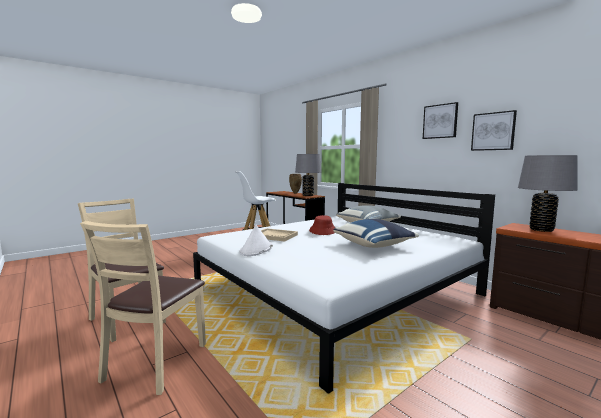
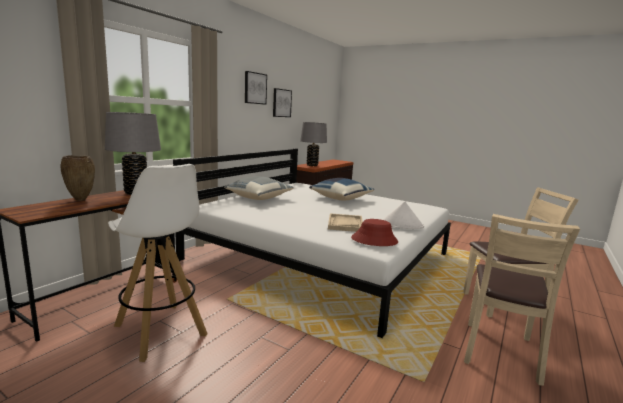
camera: 110 degrees left, 5 degrees up
red hat [309,215,335,235] -> red hat moved to [351,219,398,246]

